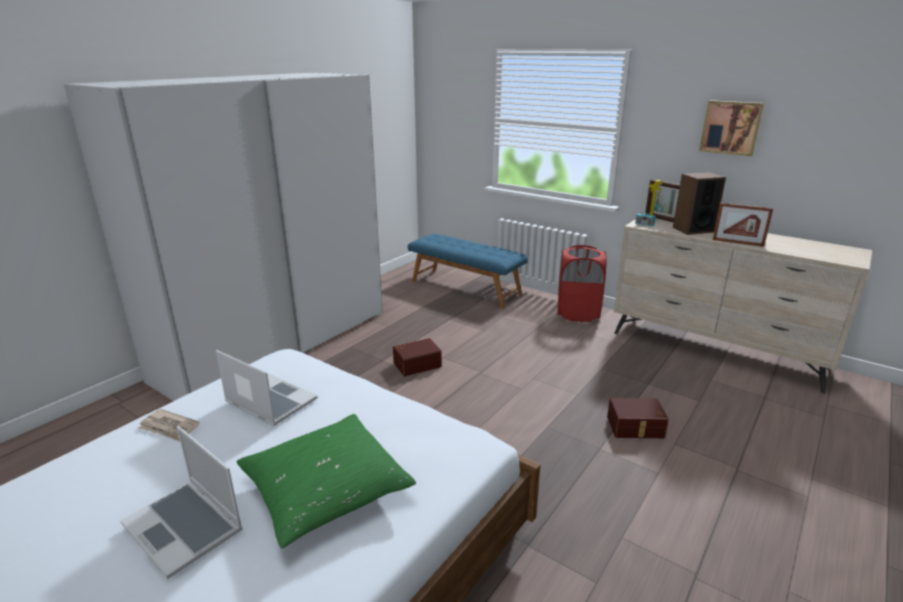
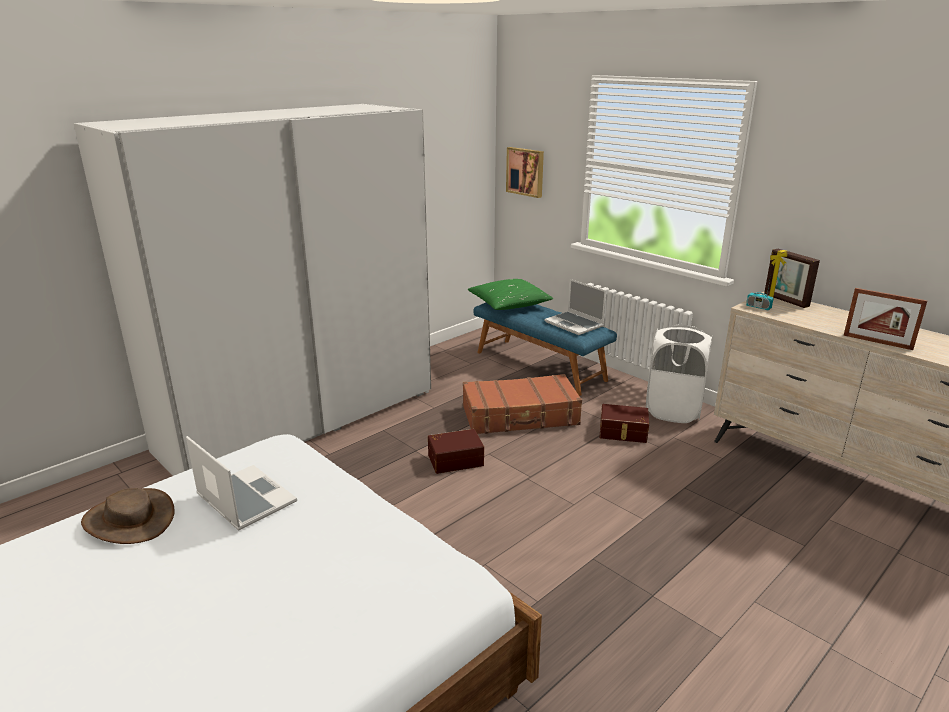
camera: 10 degrees right, 0 degrees up
laptop [120,426,243,579] -> laptop moved to [544,279,606,335]
newspaper [138,409,200,442] -> brown hat [81,488,175,544]
green pillow [236,414,416,548] -> green pillow moved to [468,279,553,310]
red laundry basket [557,245,607,322] -> white laundry basket [646,325,712,423]
brown storage box [607,398,669,438] -> brown storage box moved to [600,404,649,443]
speaker [673,172,726,235] -> none
picture [699,100,764,156] -> picture moved to [506,147,544,198]
none -> brown suitcase [463,374,582,434]

